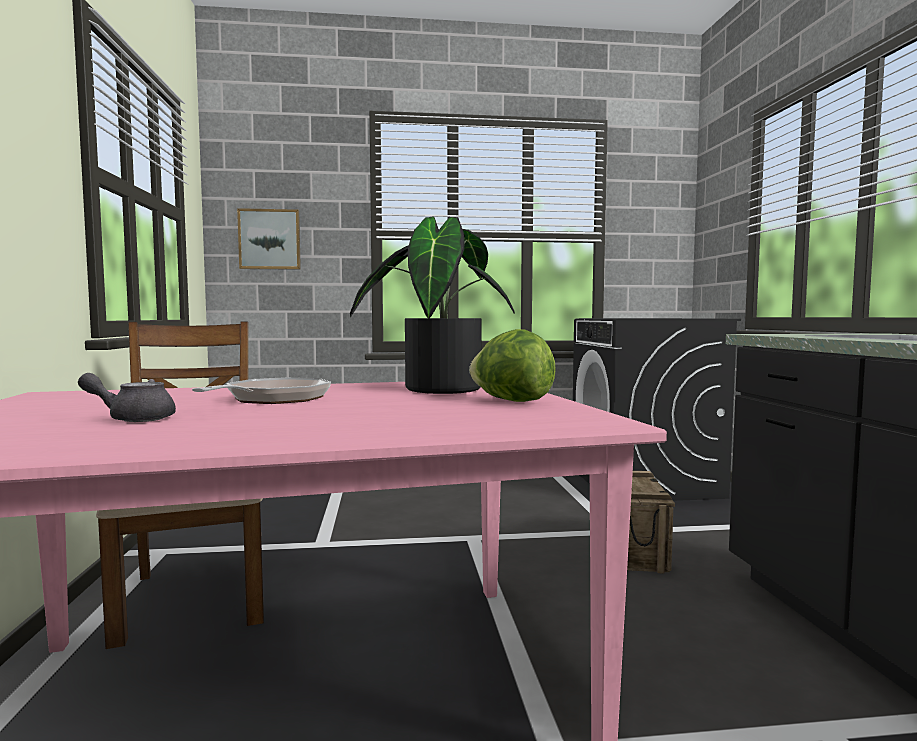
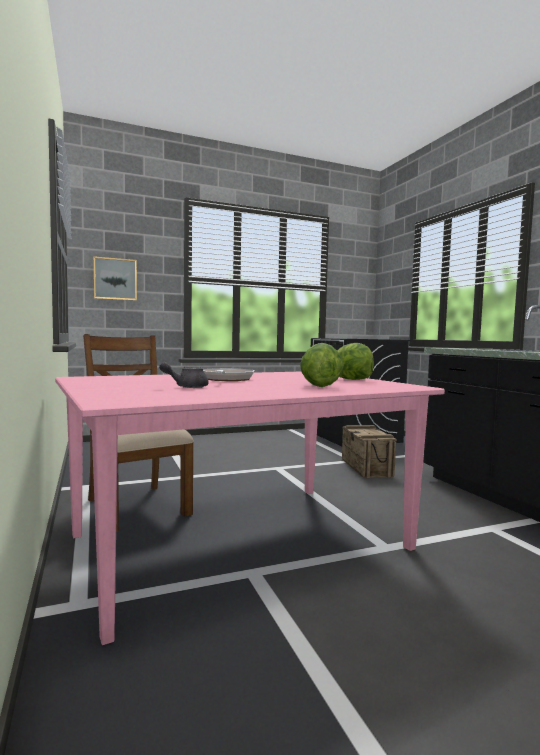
camera: 15 degrees left, 0 degrees up
potted plant [350,217,515,394] -> none
none -> lettuce [300,343,344,387]

